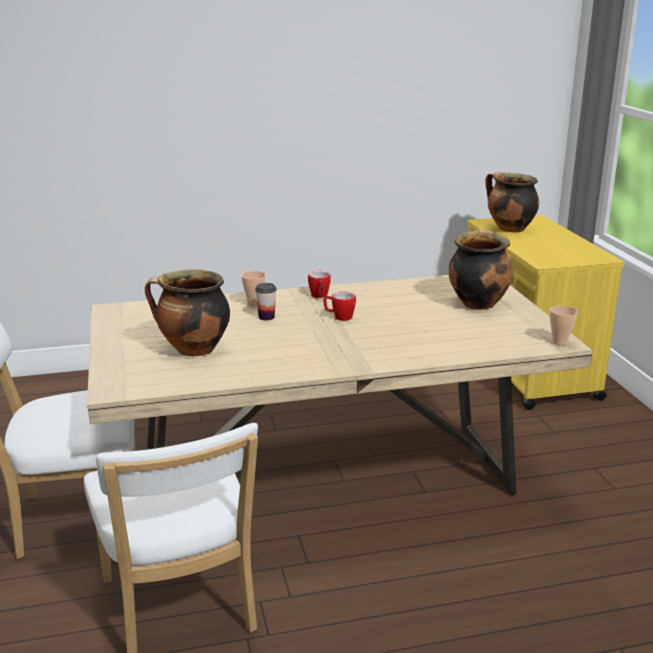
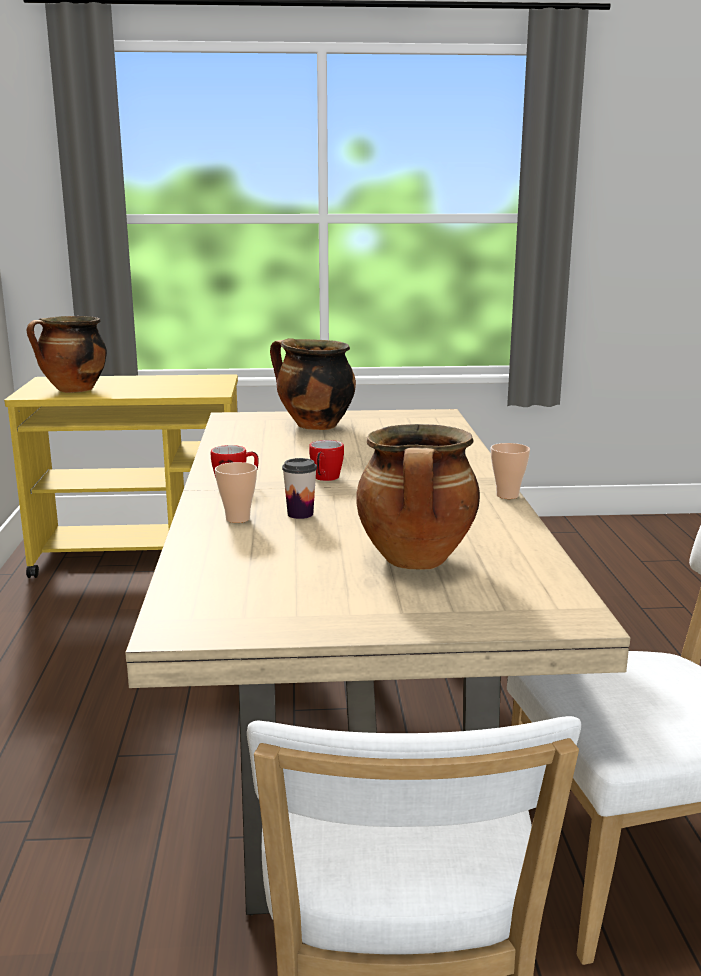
camera: 80 degrees left, 5 degrees down
cup [549,305,578,346] -> cup moved to [491,443,530,499]

